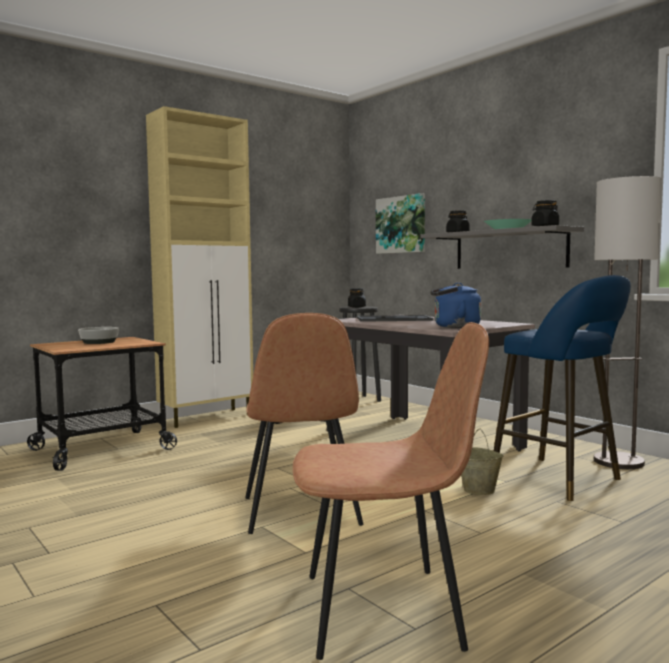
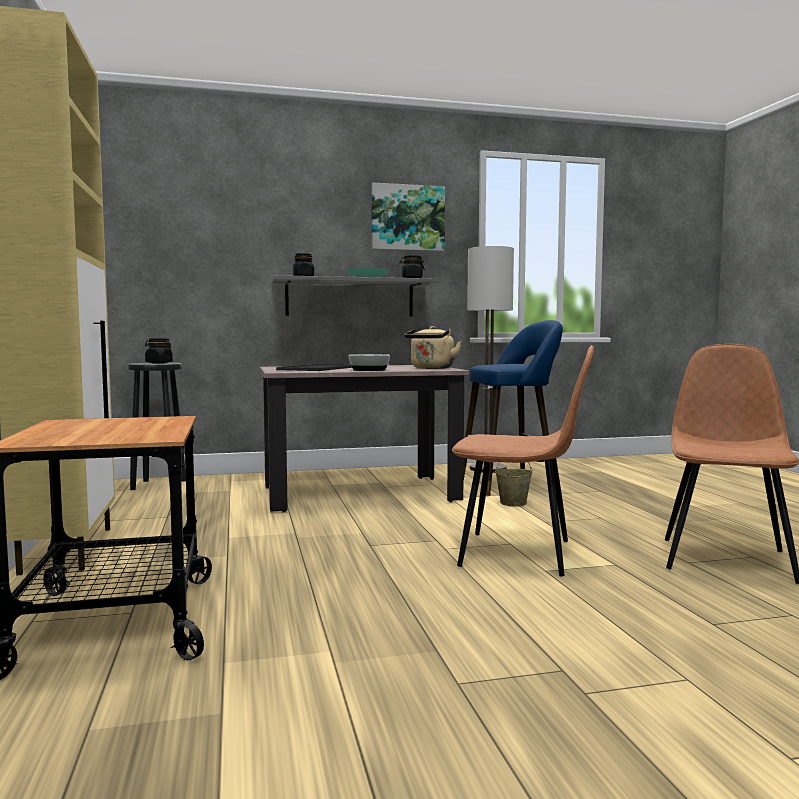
camera: 65 degrees left, 0 degrees up
bowl [78,327,119,344] -> bowl moved to [349,354,390,371]
picture [376,193,425,254] -> picture moved to [371,183,445,251]
blue kettle [430,283,481,328] -> beige kettle [405,326,462,369]

